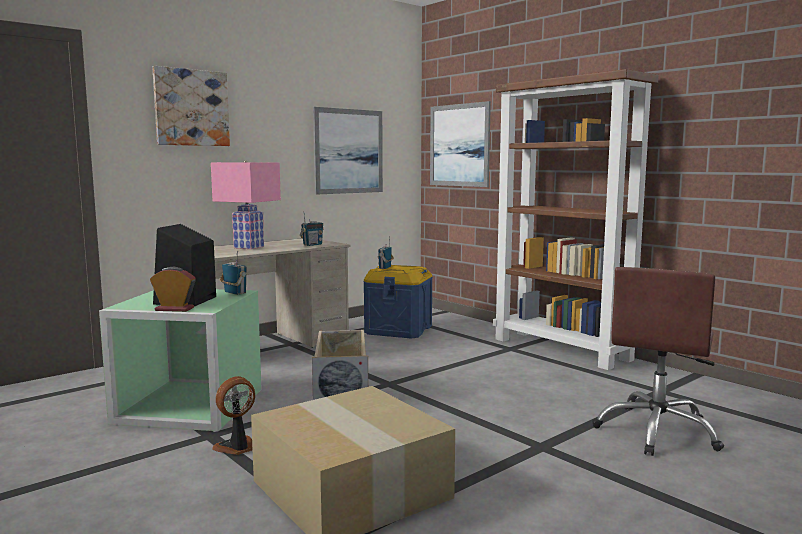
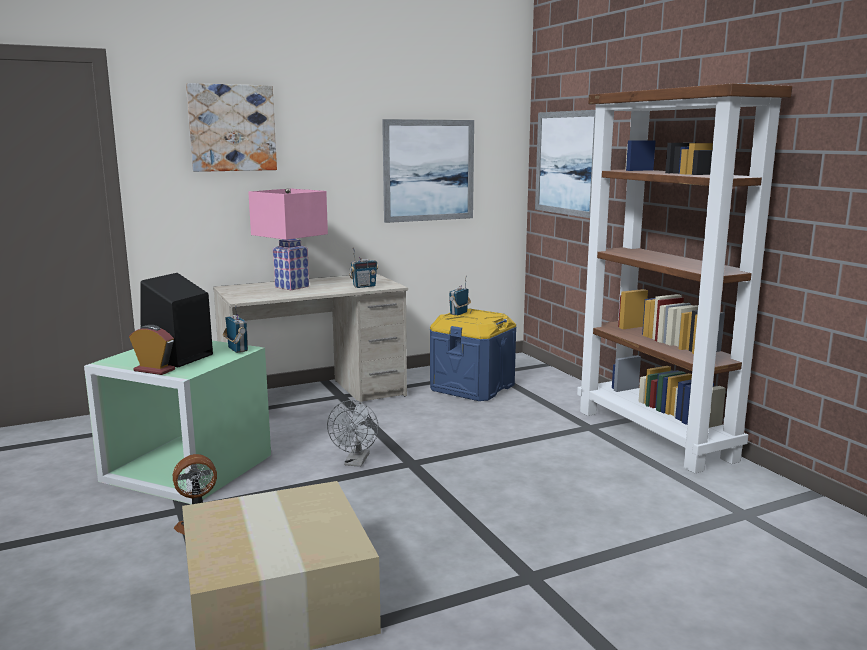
camera: 15 degrees right, 5 degrees up
beige storage box [312,330,368,400] -> grey fan [327,400,379,467]
brown office chair [592,267,724,456] -> none

